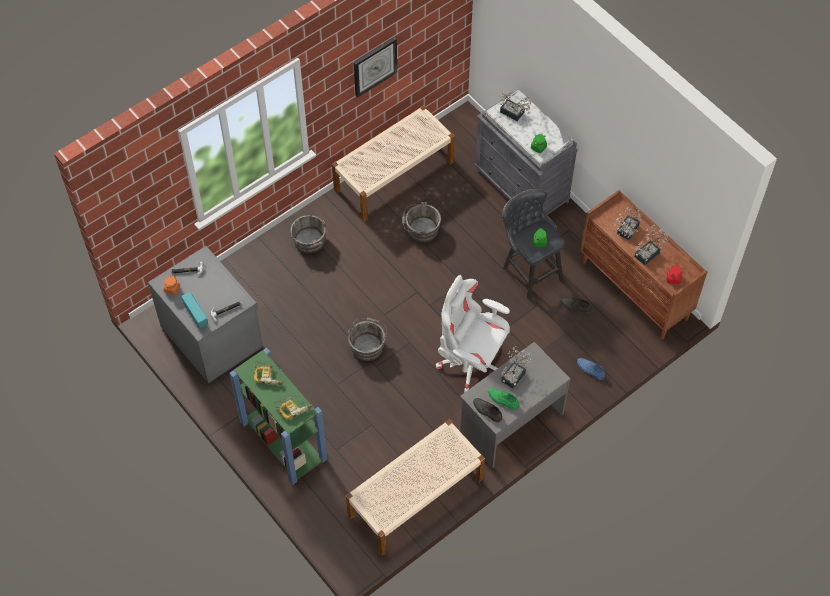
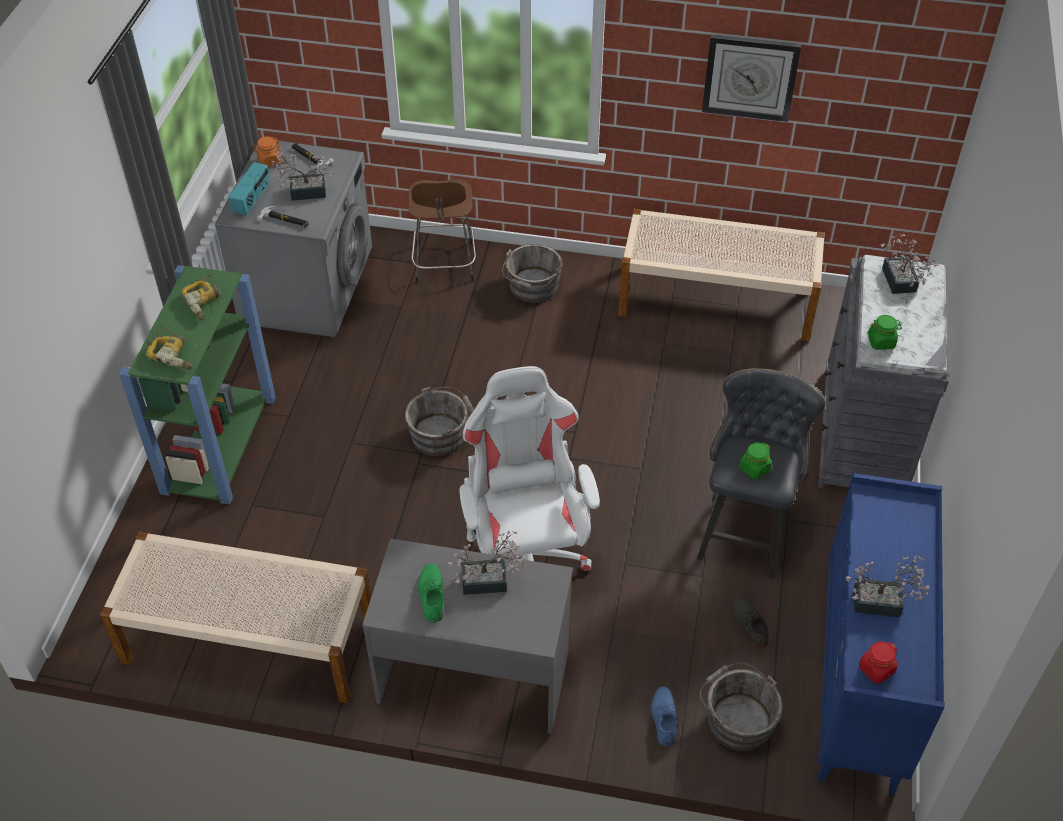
camera: 50 degrees right, 10 degrees down
grey bucket [402,202,441,242] -> grey bucket moved to [699,662,783,751]
grey shoe [473,398,502,423] -> none
brown cabinet [580,190,707,340] -> blue cabinet [817,473,945,794]
potted plant [614,207,641,240] -> potted plant moved to [272,148,333,201]
none -> brown stool [408,179,476,283]

